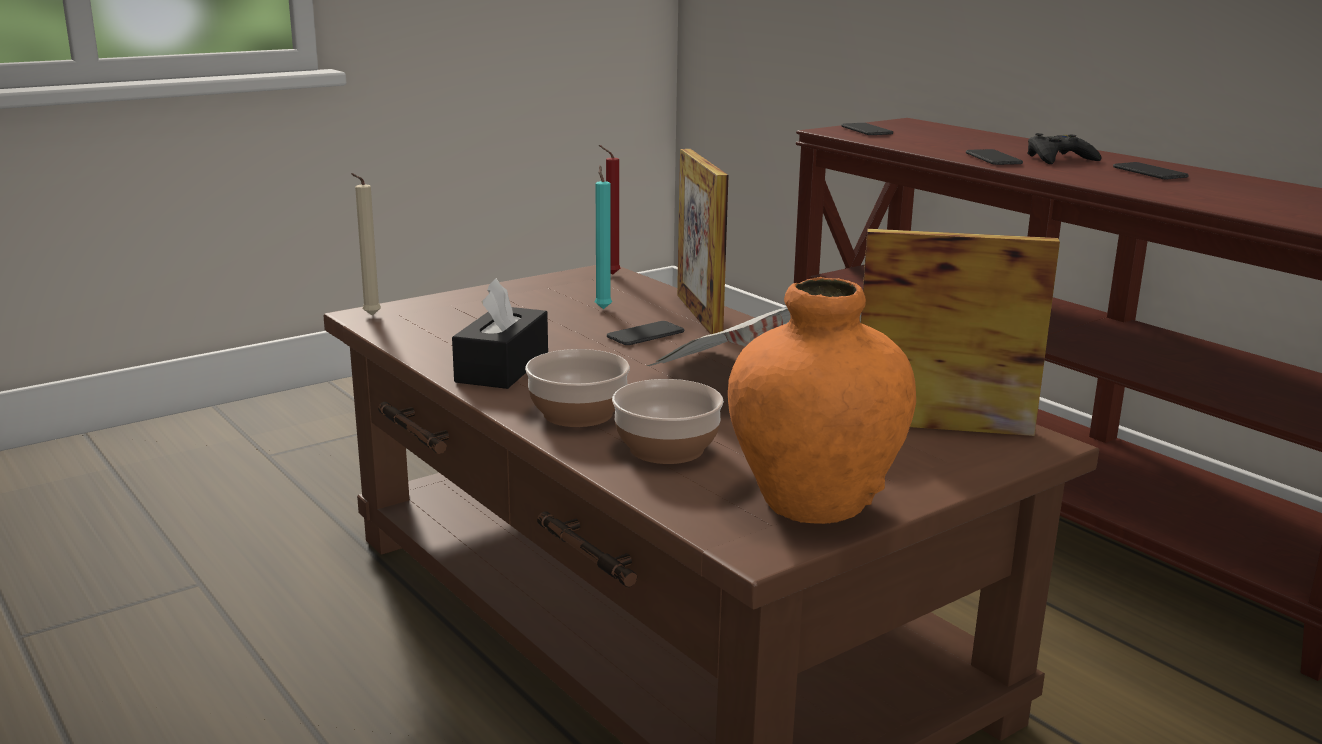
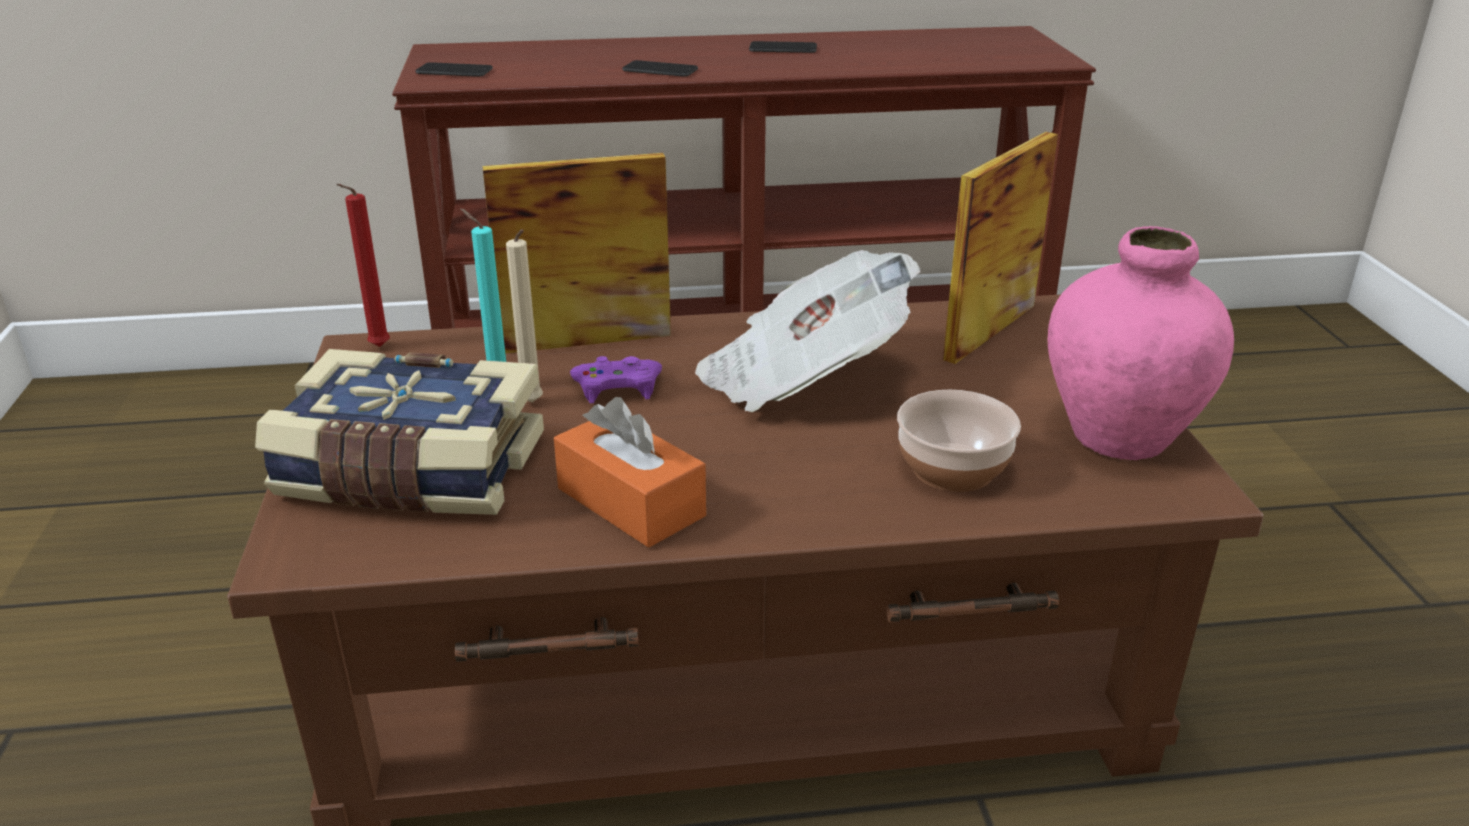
camera: 60 degrees left, 10 degrees up
beige candle [351,173,381,315] -> beige candle moved to [506,229,543,403]
black tissue box [452,278,548,389] -> orange tissue box [554,397,706,548]
bowl [525,349,630,427] -> none
phone [607,321,684,345] -> purple game controller [570,356,662,403]
picture frame [677,149,729,334] -> picture frame turned 150 degrees clockwise [482,153,671,353]
orange vase [728,277,916,524] -> pink vase [1048,226,1234,460]
black game controller [1027,133,1101,164] -> none
none -> book [255,349,544,515]

